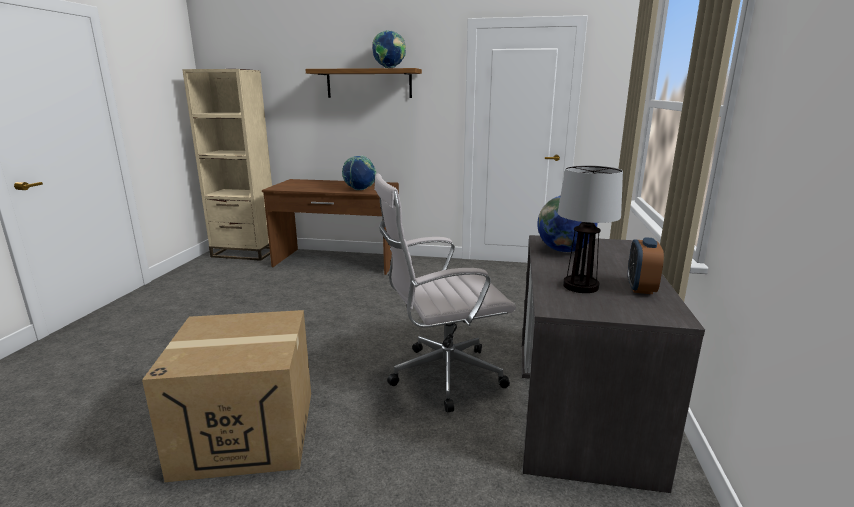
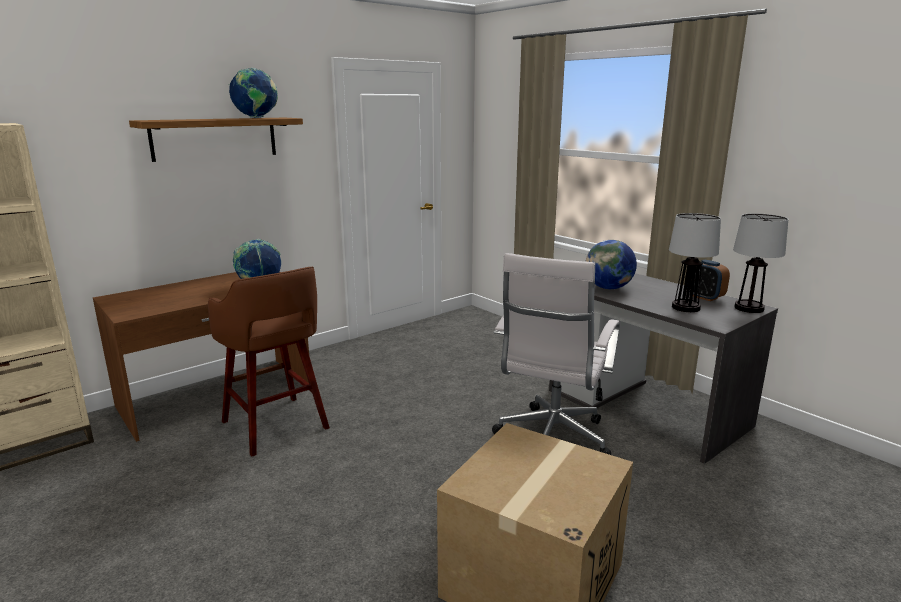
camera: 50 degrees left, 0 degrees up
none -> brown stool [208,267,330,457]
none -> table lamp [733,213,788,313]

